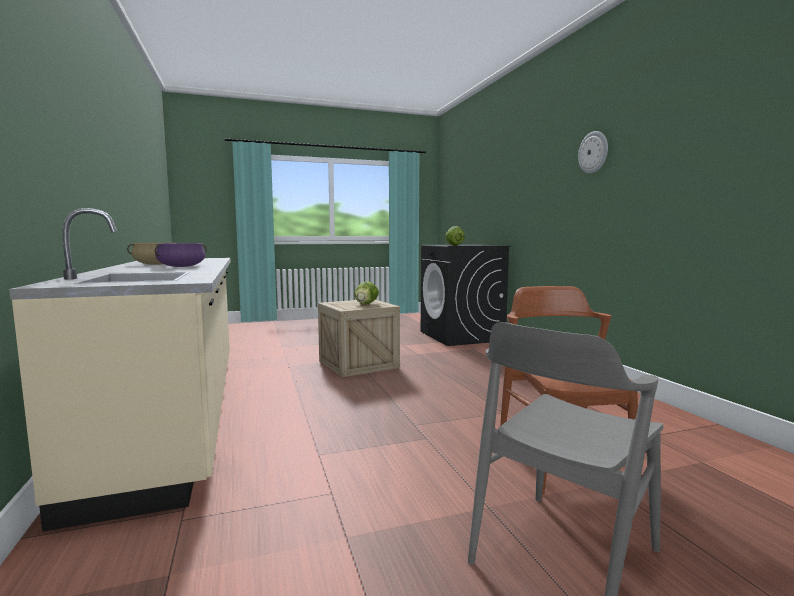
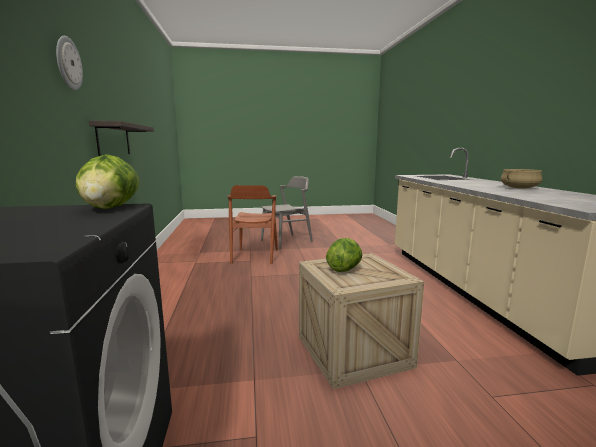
camera: 170 degrees left, 5 degrees up
purple cooking pot [155,243,207,267] -> none
none -> shelf [89,121,154,156]

